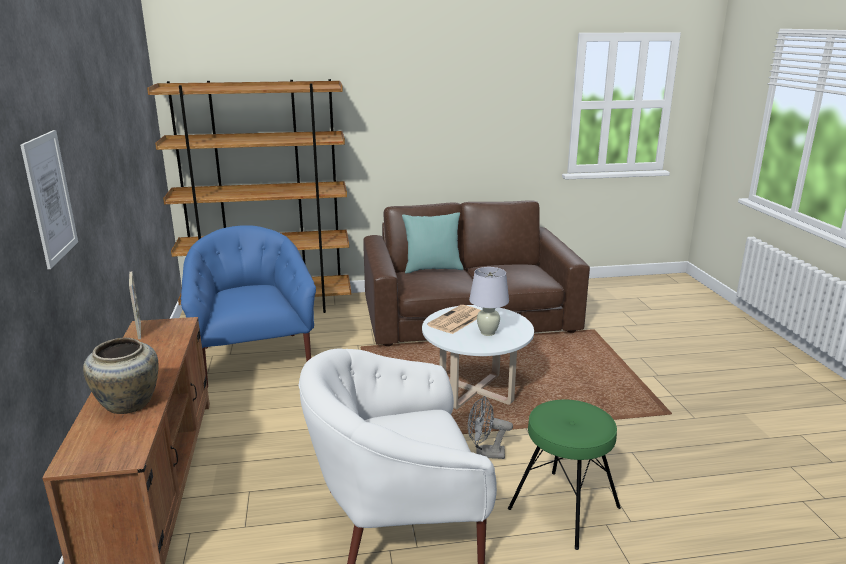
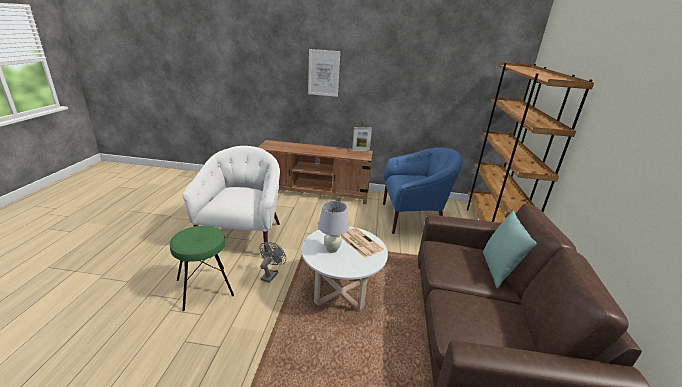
camera: 105 degrees right, 5 degrees up
beige vase [83,338,159,414] -> none

